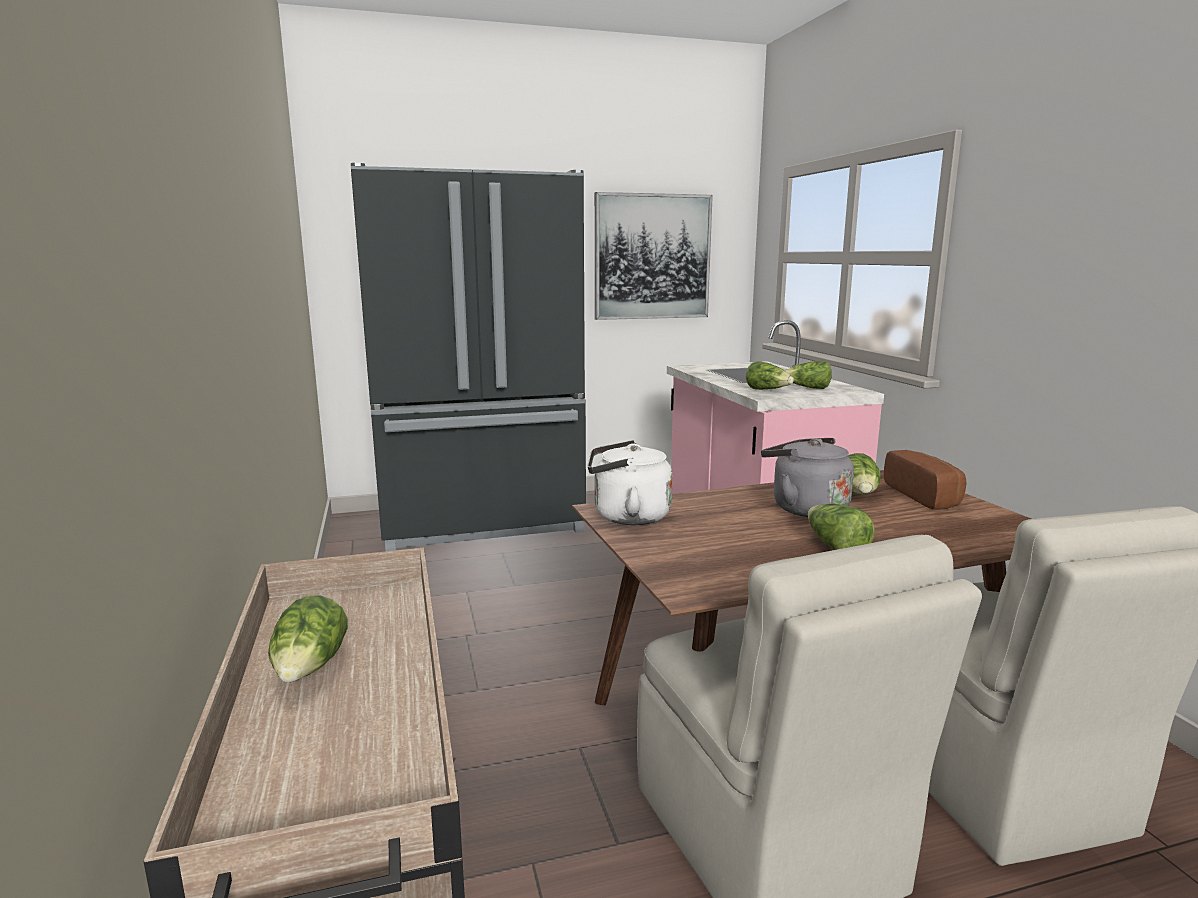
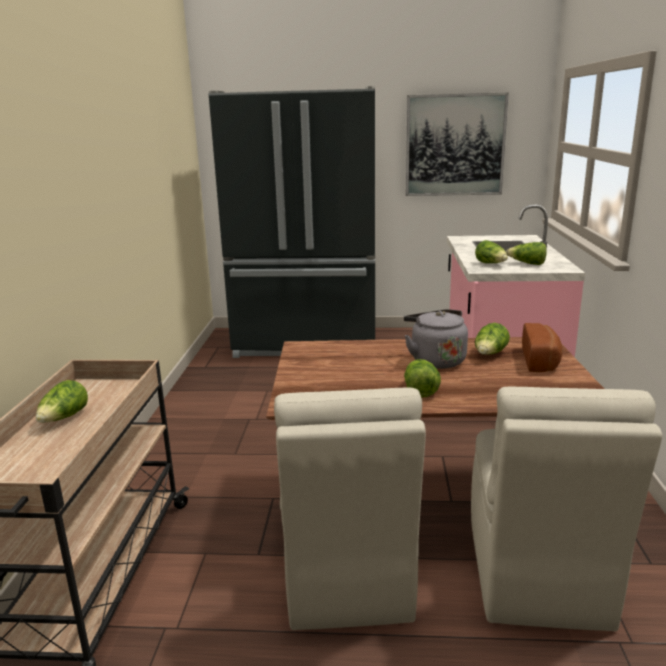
camera: 20 degrees right, 5 degrees up
white kettle [588,440,672,525] -> none

